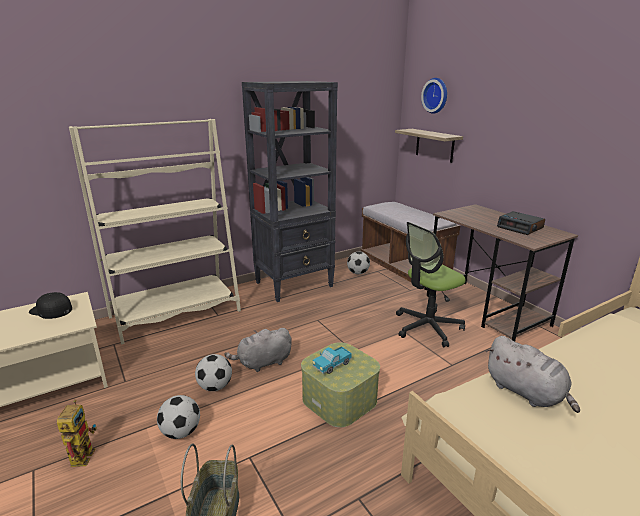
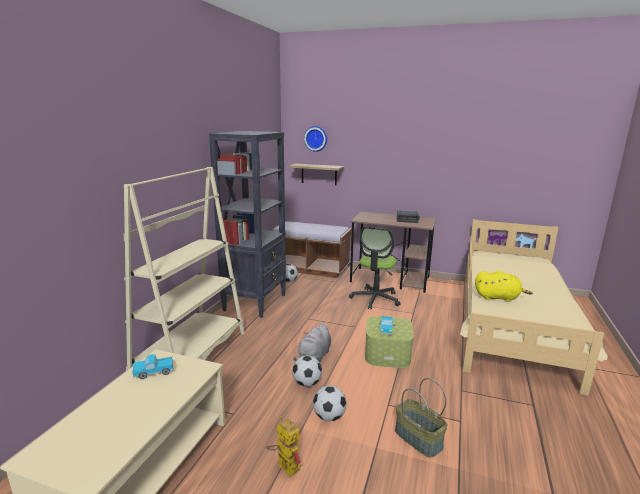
camera: 40 degrees left, 5 degrees down
black cap [29,292,72,319] -> toy truck [132,354,173,379]
grey plush toy [486,336,580,413] -> yellow plush toy [475,271,533,302]

